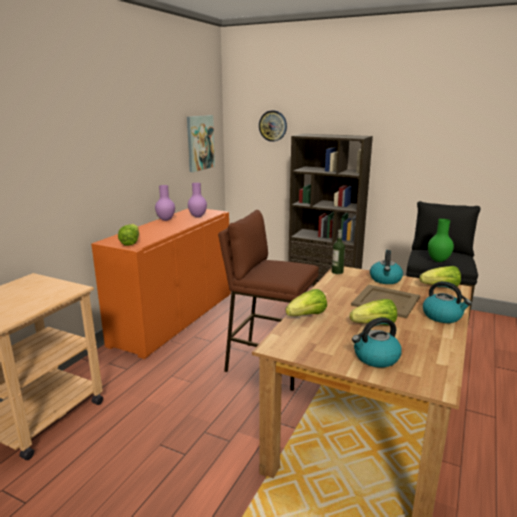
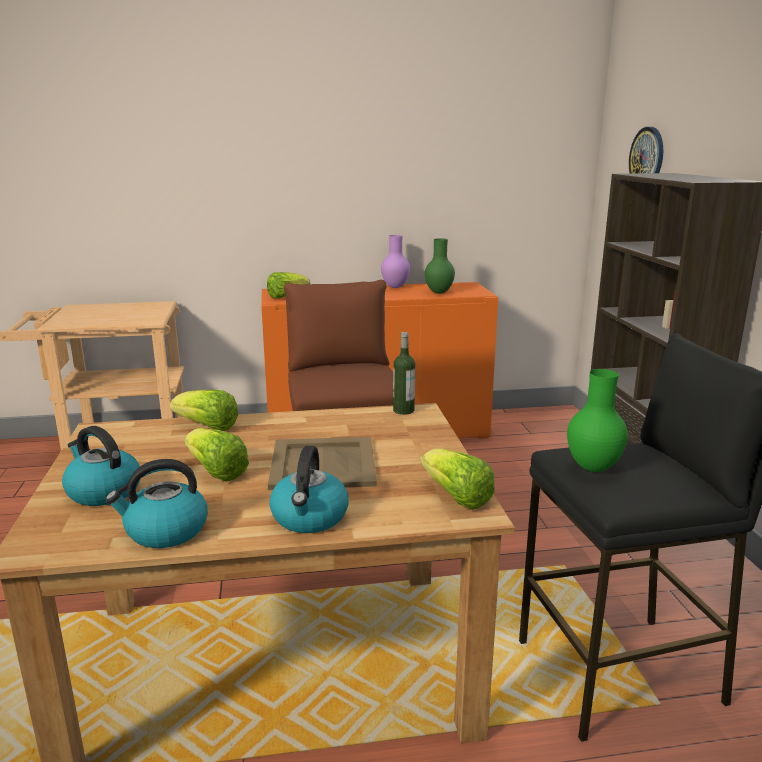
camera: 55 degrees right, 0 degrees up
picture [187,115,215,172] -> none
purple vase [188,183,207,218] -> green vase [425,238,455,294]
kettle [370,250,403,284] -> kettle moved to [105,459,208,548]

